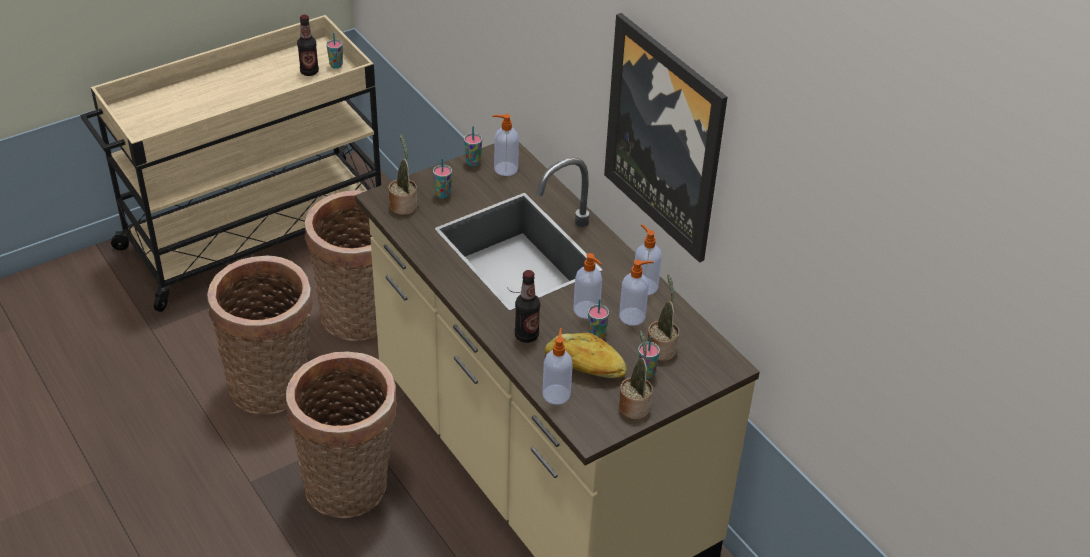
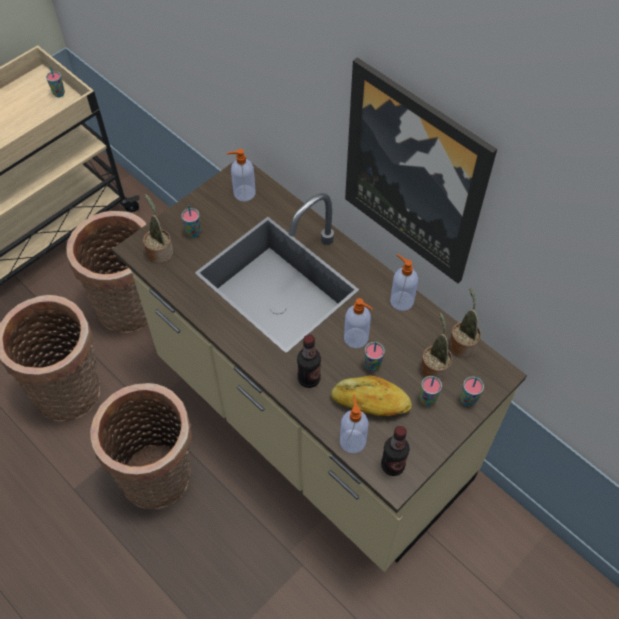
camera: 10 degrees left, 15 degrees up
bottle [297,15,319,76] -> bottle moved to [381,426,410,476]
cup [464,126,482,166] -> cup moved to [461,377,484,407]
soap dispenser [619,260,654,326] -> none
potted plant [619,330,653,419] -> potted plant moved to [449,288,481,358]

